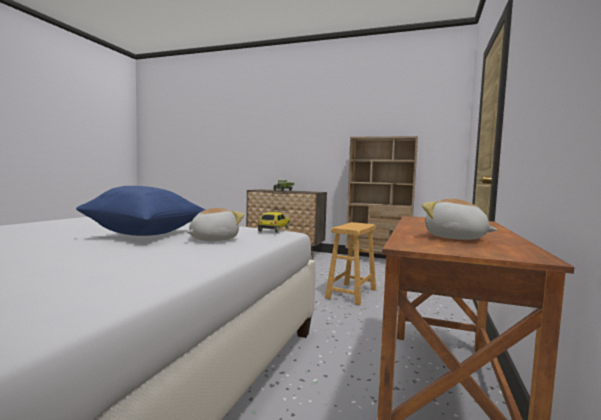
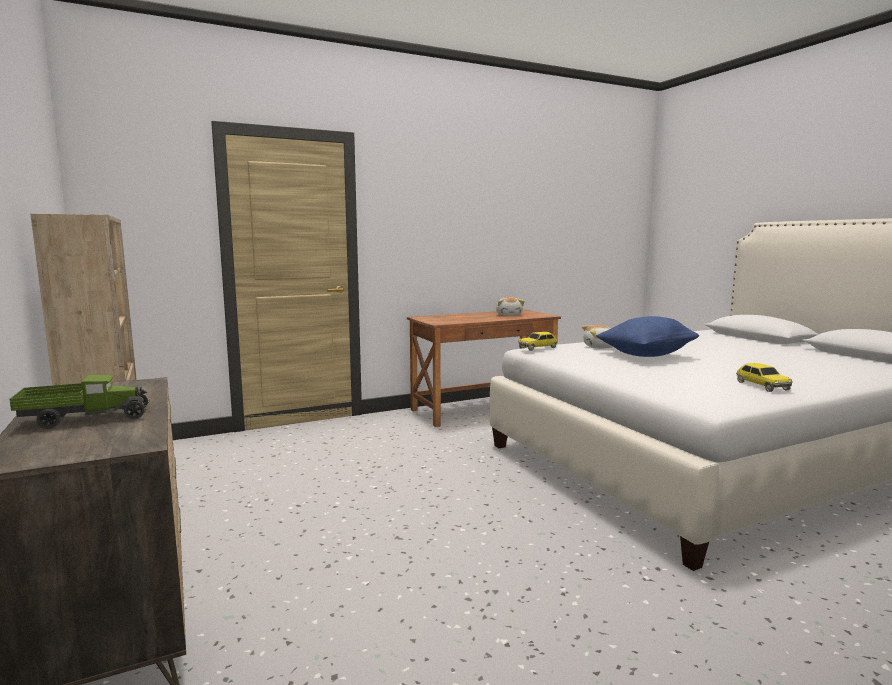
camera: 135 degrees left, 5 degrees up
brown stool [325,222,376,305] -> none
none -> toy car [736,363,793,392]

